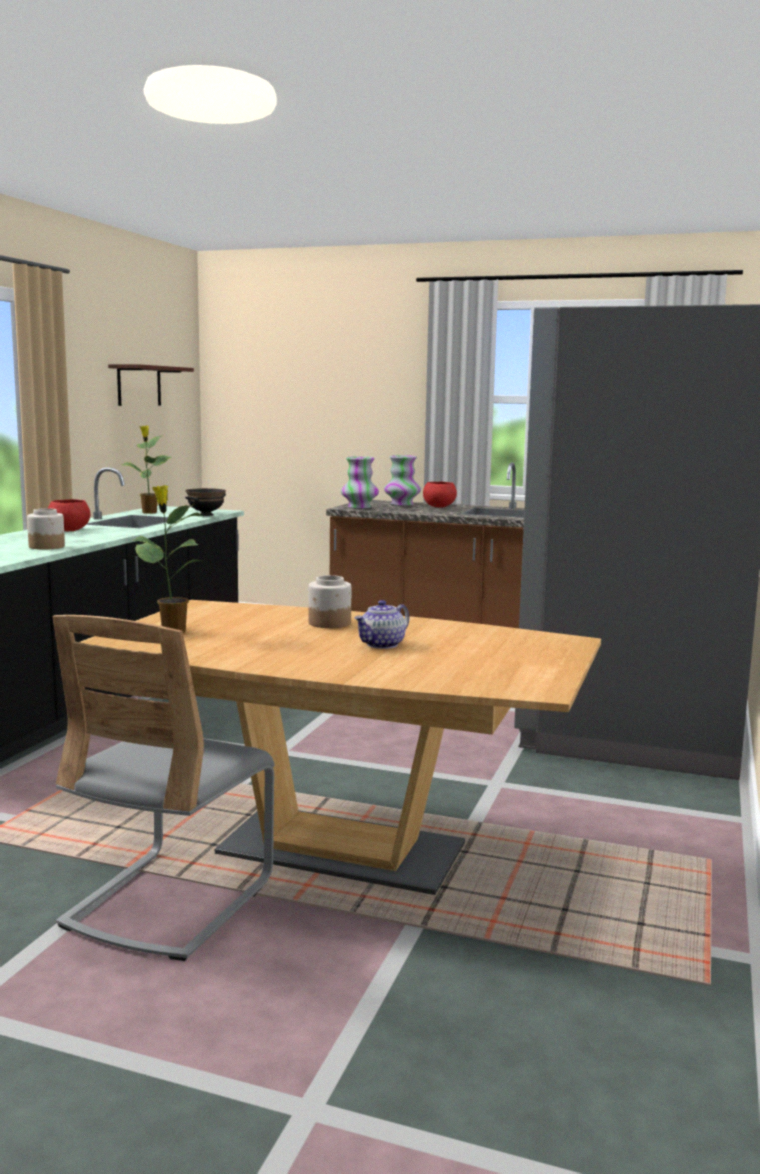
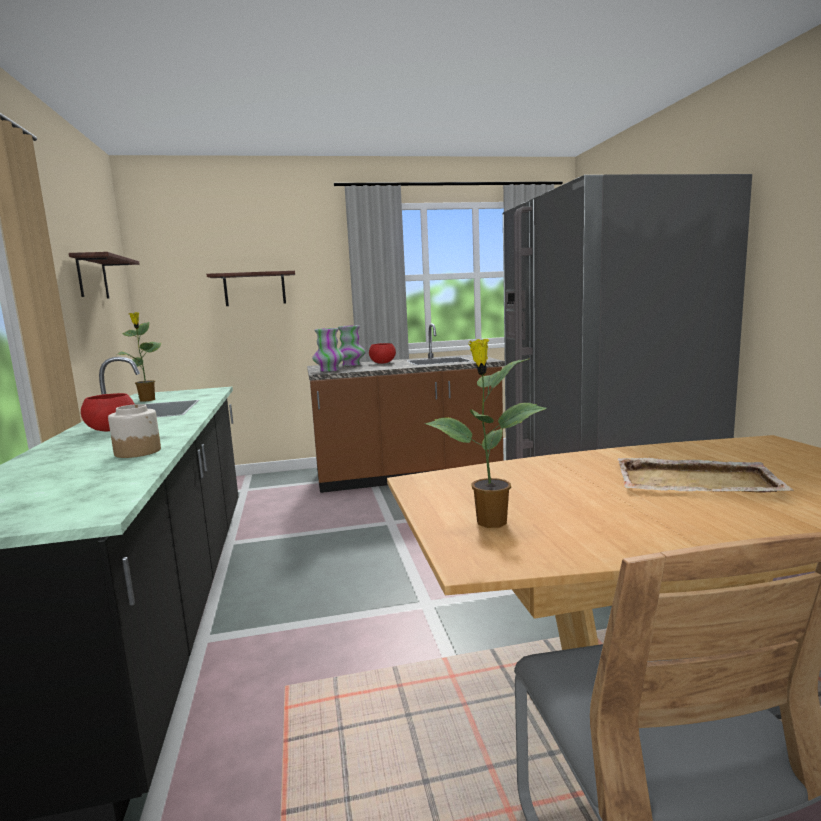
camera: 30 degrees left, 0 degrees up
black bowl [185,488,226,516] -> none
jar [308,575,351,628] -> none
teapot [354,600,409,649] -> beige tray [617,458,793,493]
none -> shelf [207,271,295,306]

